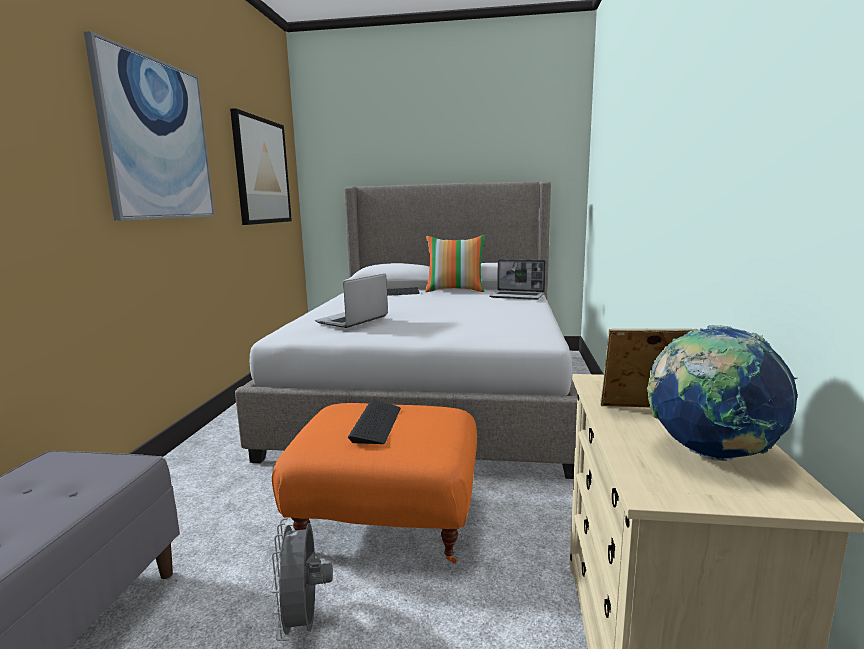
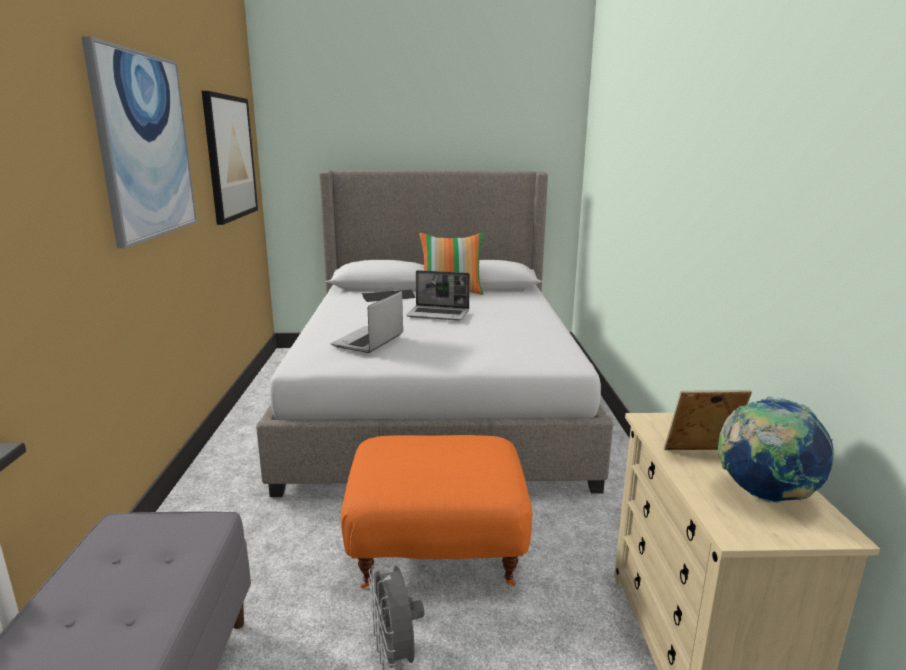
camera: 10 degrees left, 5 degrees up
keyboard [348,400,401,444] -> none
laptop [489,259,546,300] -> laptop moved to [406,270,470,321]

